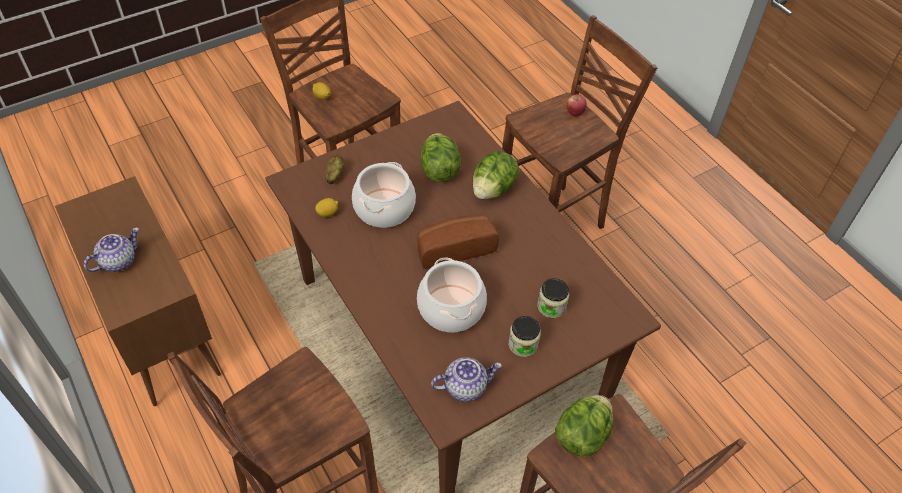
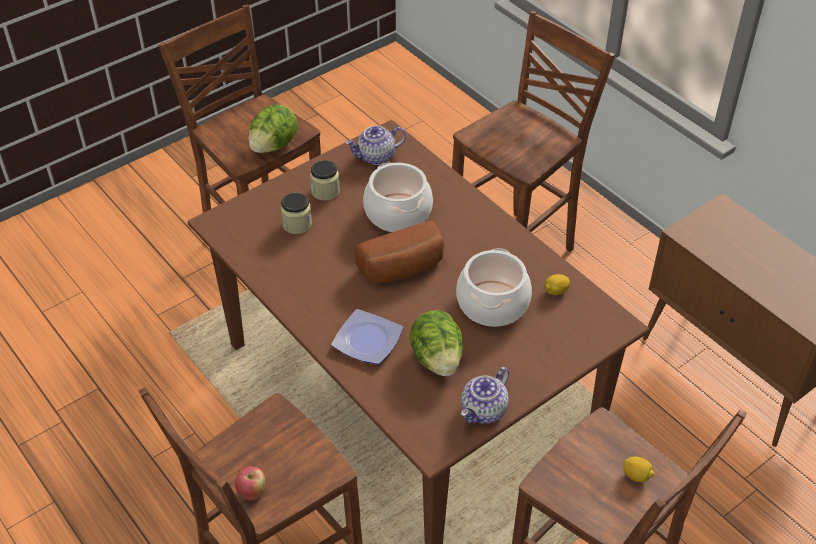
camera: 175 degrees right, 5 degrees down
teapot [84,228,139,272] -> teapot moved to [461,367,509,424]
potato [325,155,344,184] -> none
lettuce [473,151,519,199] -> plate [331,309,403,364]

